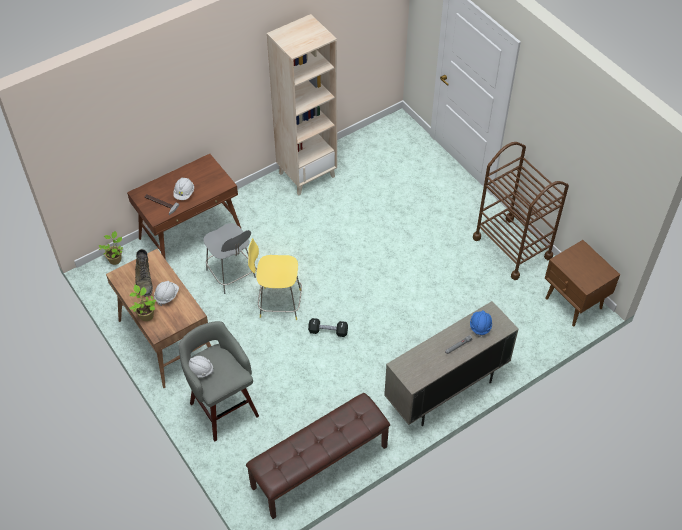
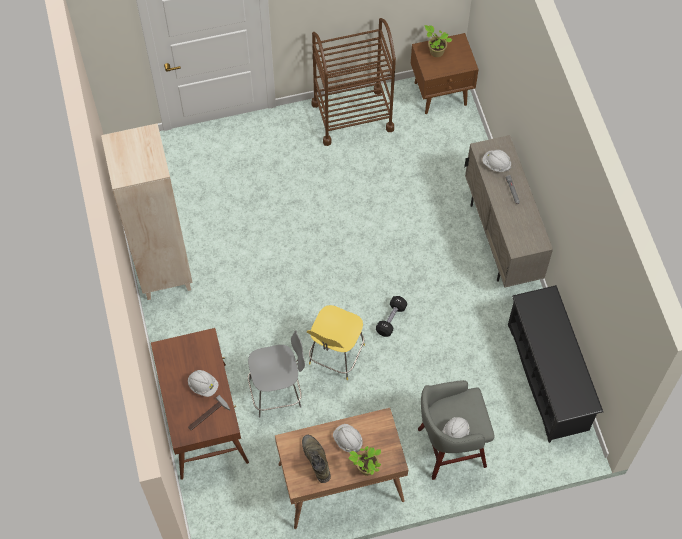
camera: 70 degrees left, 10 degrees up
potted plant [99,231,123,265] -> potted plant moved to [424,25,452,57]
green boot [135,249,153,296] -> green boot turned 120 degrees counterclockwise [302,435,331,483]
brown bench [246,393,390,519] -> black shoe rack [508,285,603,443]
blue hard hat [470,310,492,337] -> white hard hat [482,150,511,172]

